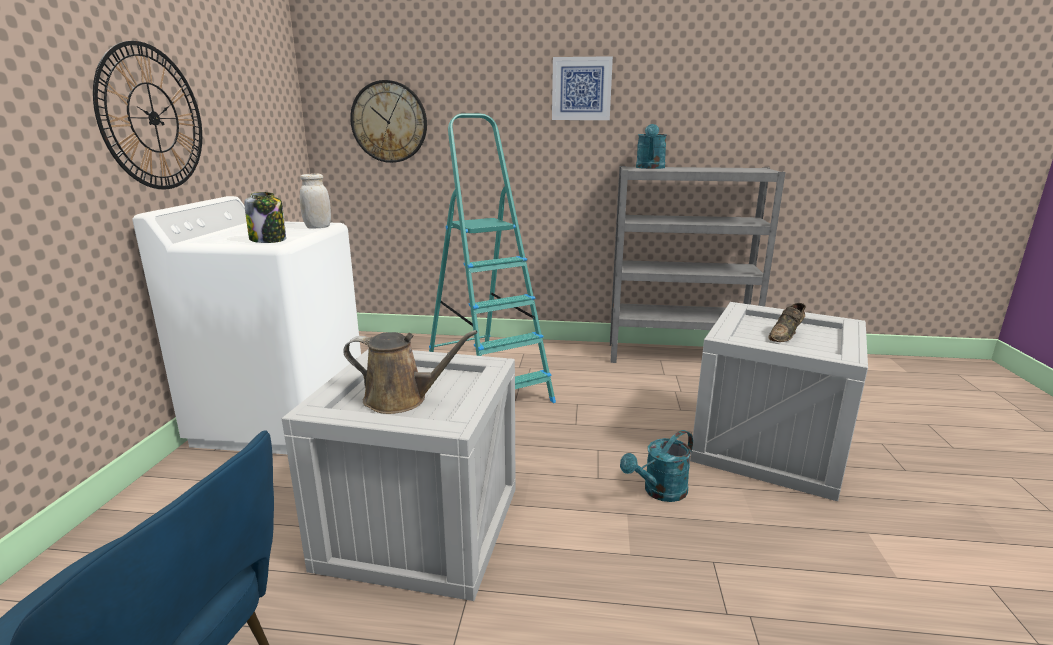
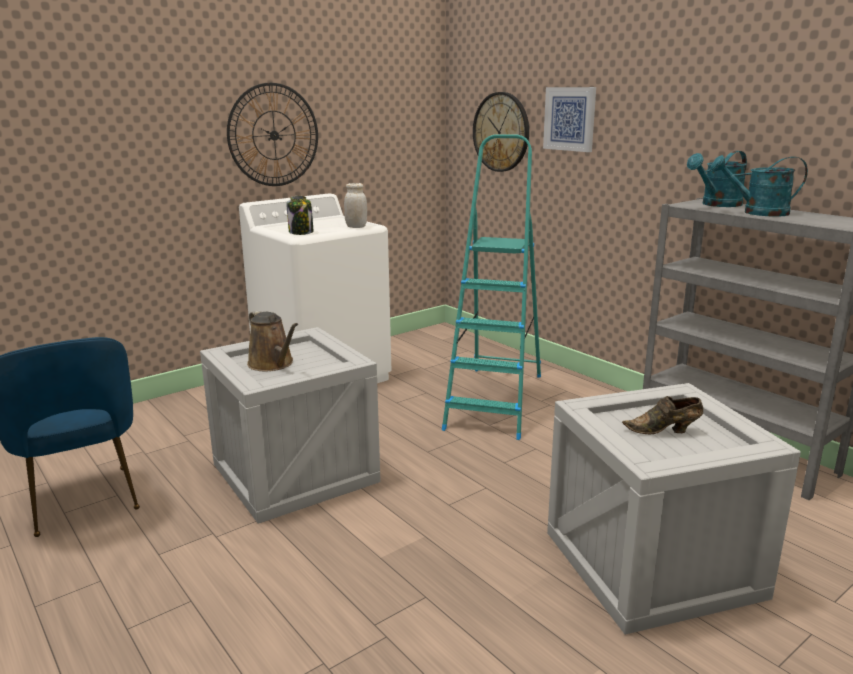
camera: 45 degrees right, 0 degrees up
picture [552,56,613,120] -> picture moved to [543,87,596,152]
turquoise watering can [620,430,693,502] -> turquoise watering can moved to [710,155,808,217]

